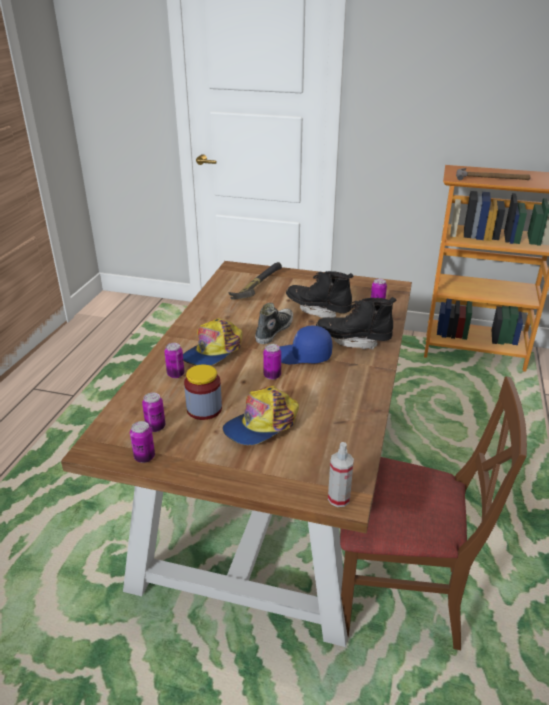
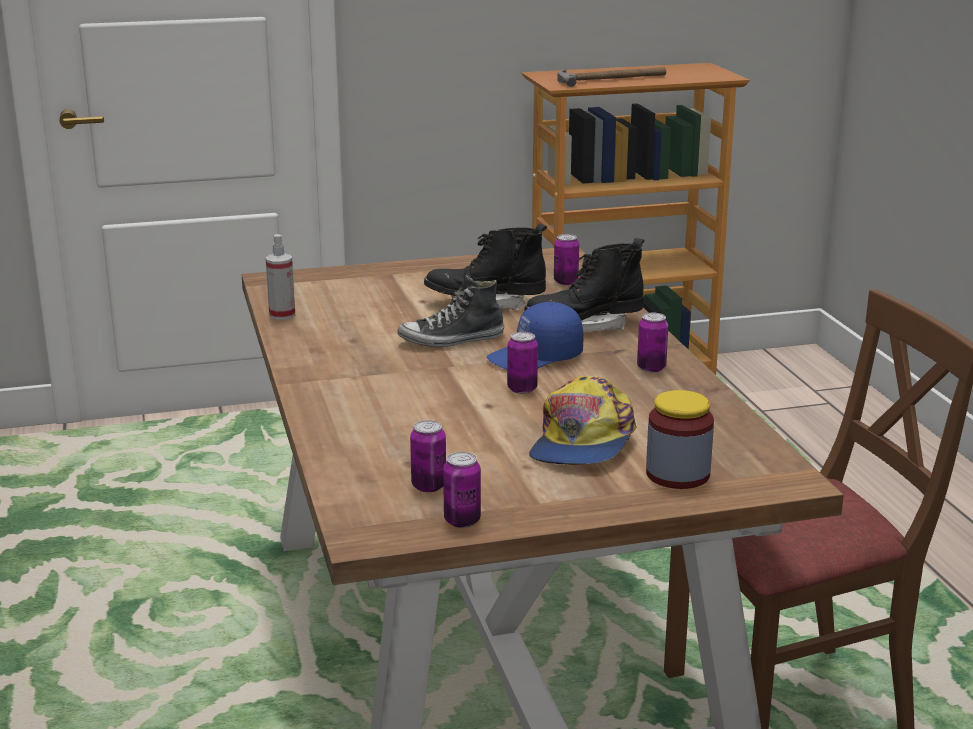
camera: 30 degrees left, 10 degrees down
can [164,343,184,378] -> can moved to [637,313,668,372]
cap [183,318,243,365] -> none
jar [184,364,222,420] -> jar moved to [646,390,714,489]
hammer [229,262,282,300] -> none
shoe [255,303,293,344] -> shoe turned 105 degrees counterclockwise [397,275,504,347]
spray bottle [328,442,354,507] -> spray bottle moved to [266,234,295,320]

